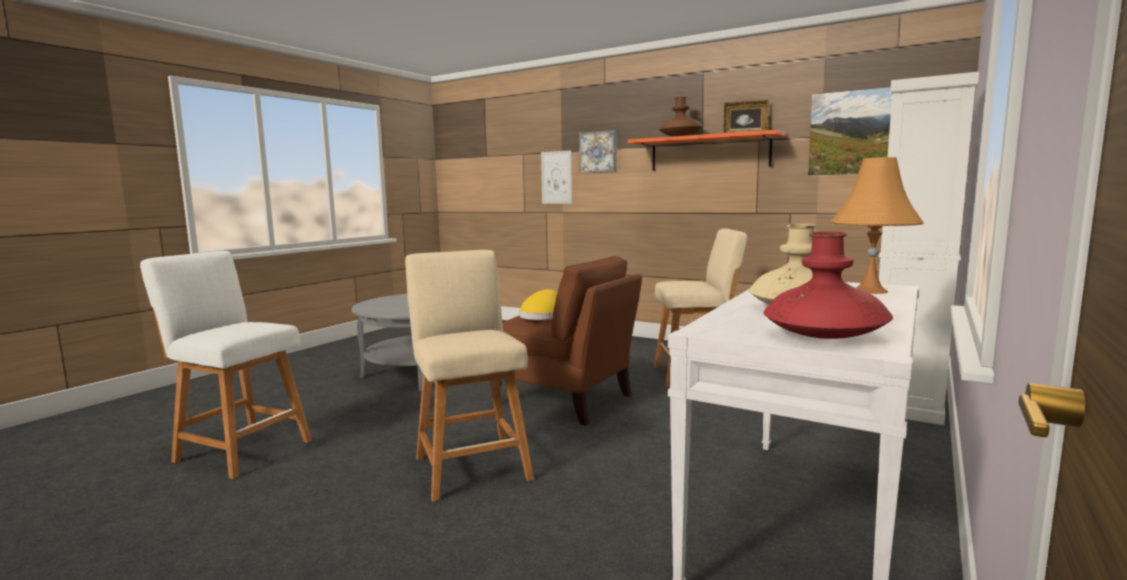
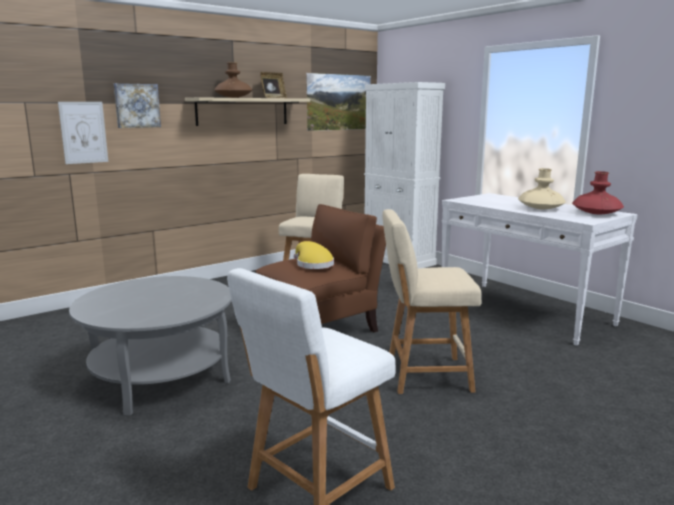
camera: 70 degrees left, 5 degrees up
orange shelf [628,130,786,171] -> beige shelf [185,97,310,126]
orange table lamp [831,157,924,294] -> none

